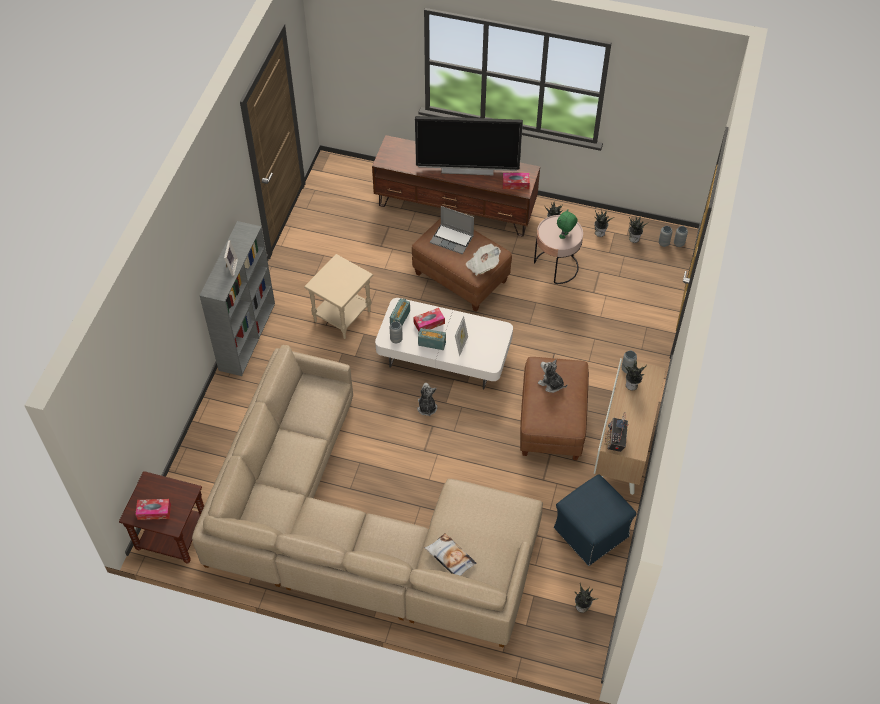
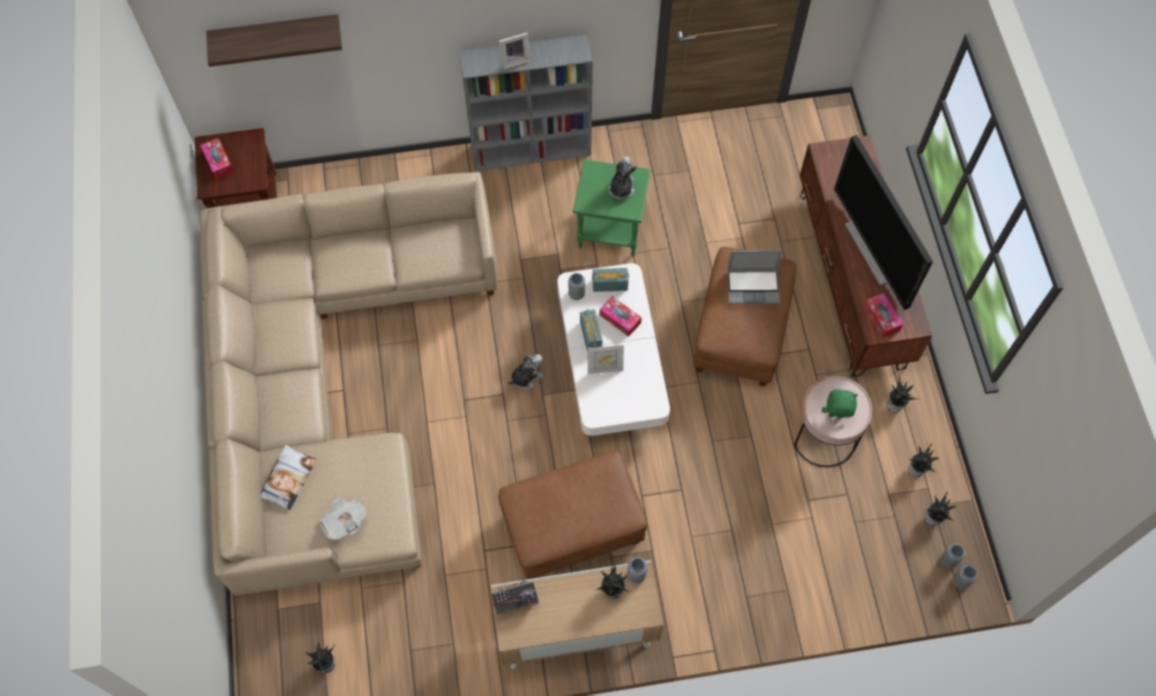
camera: 65 degrees right, 10 degrees up
beige side table [304,254,373,339] -> green side table [573,160,651,256]
laptop [430,206,474,255] -> laptop turned 90 degrees counterclockwise [727,251,783,304]
newspaper [466,244,501,276] -> newspaper moved to [319,497,366,540]
plush toy [538,359,567,393] -> plush toy moved to [608,156,637,201]
blue ottoman [554,474,637,566] -> none
none -> shelf [206,14,342,67]

